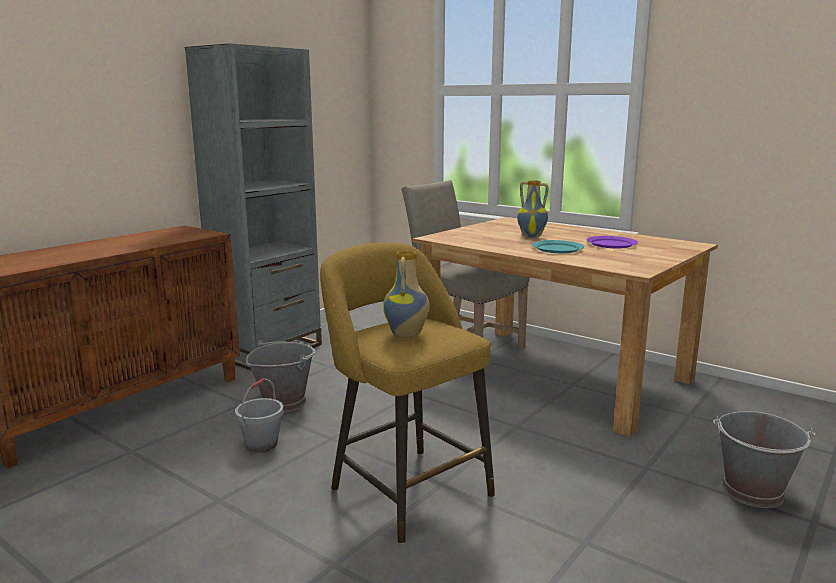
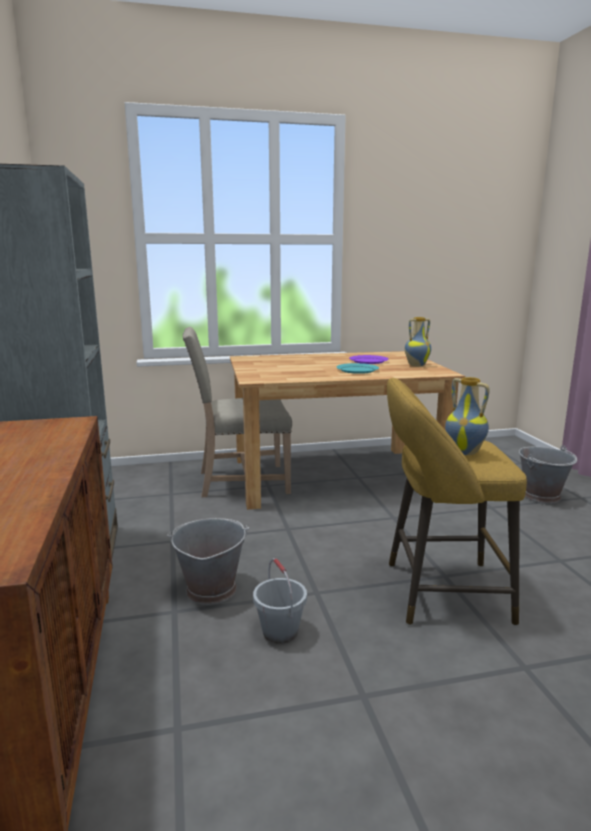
camera: 50 degrees left, 0 degrees up
vase [517,180,549,238] -> vase moved to [405,317,431,367]

